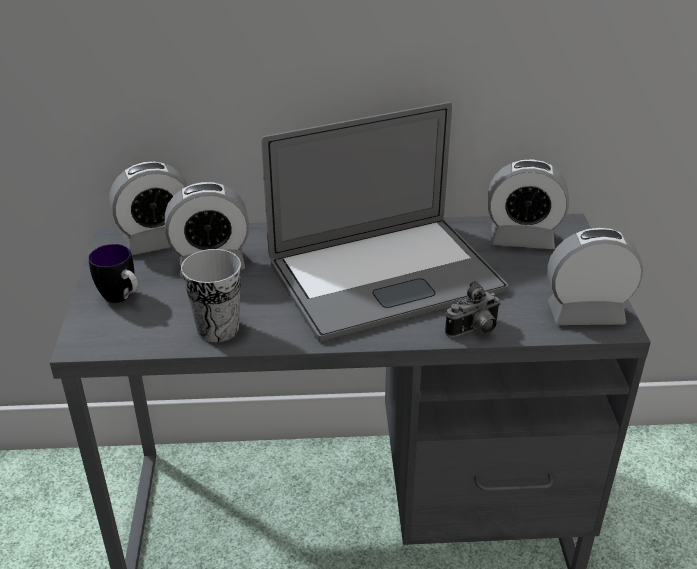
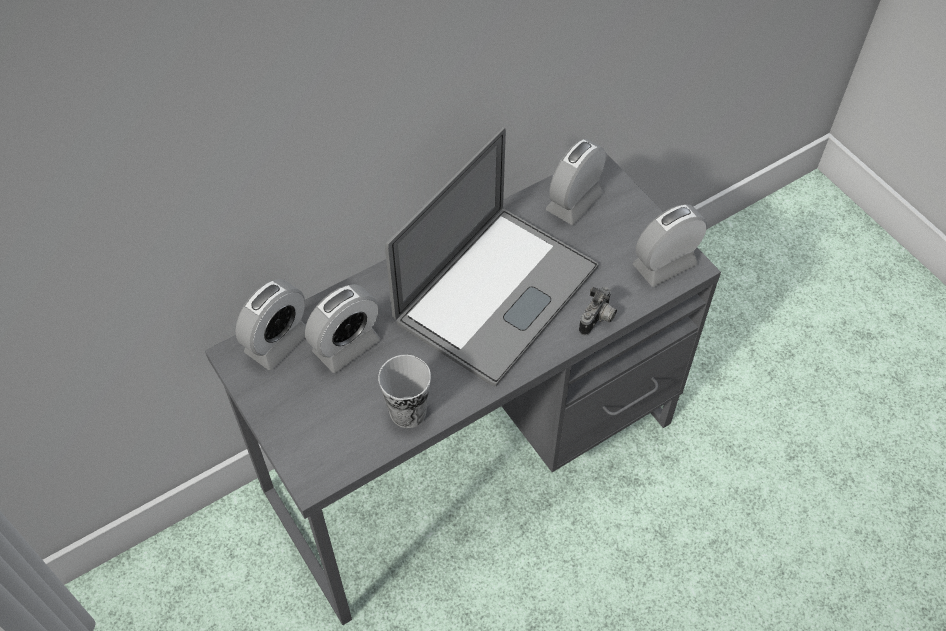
camera: 30 degrees left, 20 degrees up
mug [88,244,138,303] -> none
alarm clock [488,159,569,249] -> alarm clock turned 150 degrees clockwise [546,139,606,225]

